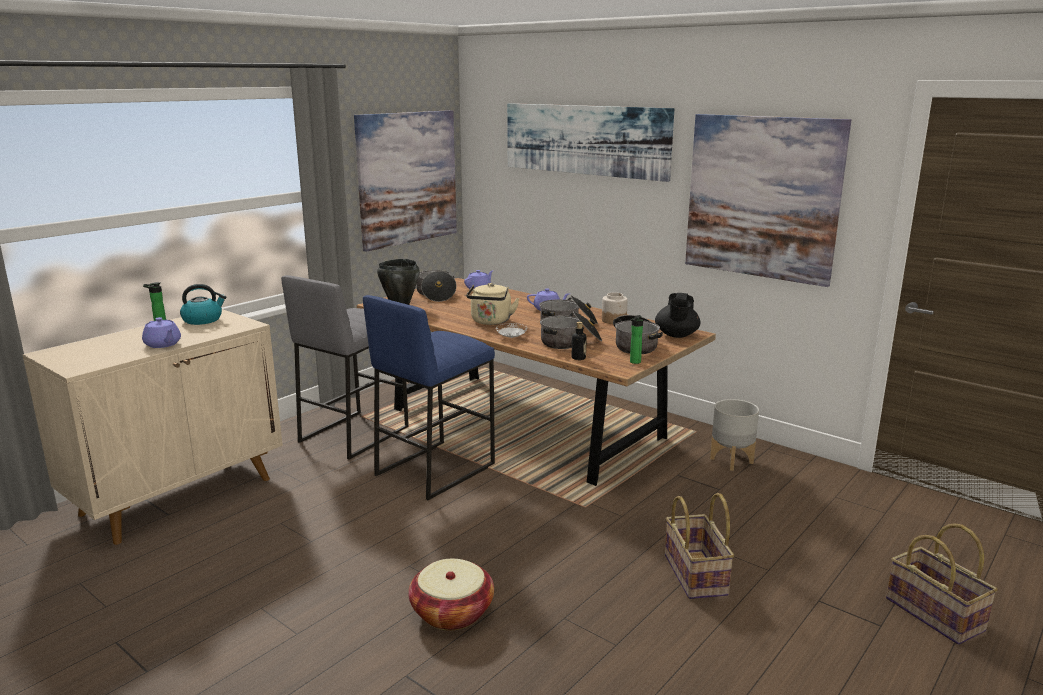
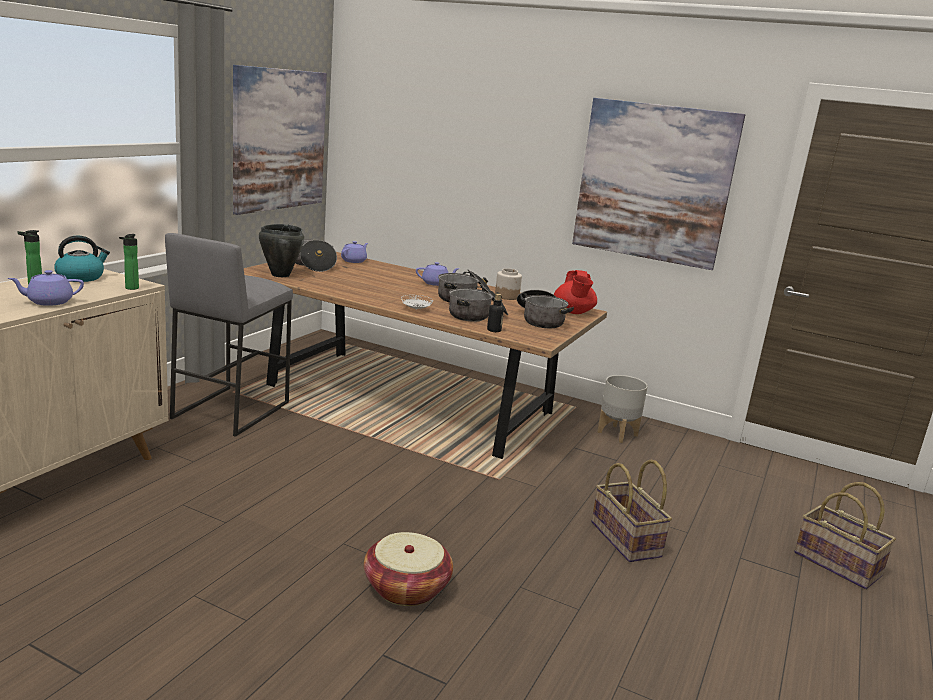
camera: 15 degrees left, 0 degrees up
purple teapot [142,317,181,348] -> purple teapot turned 120 degrees clockwise [8,270,84,306]
blue stool [363,295,495,500] -> none
beige kettle [467,283,520,325] -> none
picture [507,103,674,182] -> none
bottle [630,315,643,364] -> bottle moved to [119,234,139,290]
black teapot [655,293,700,338] -> red teapot [554,270,597,314]

